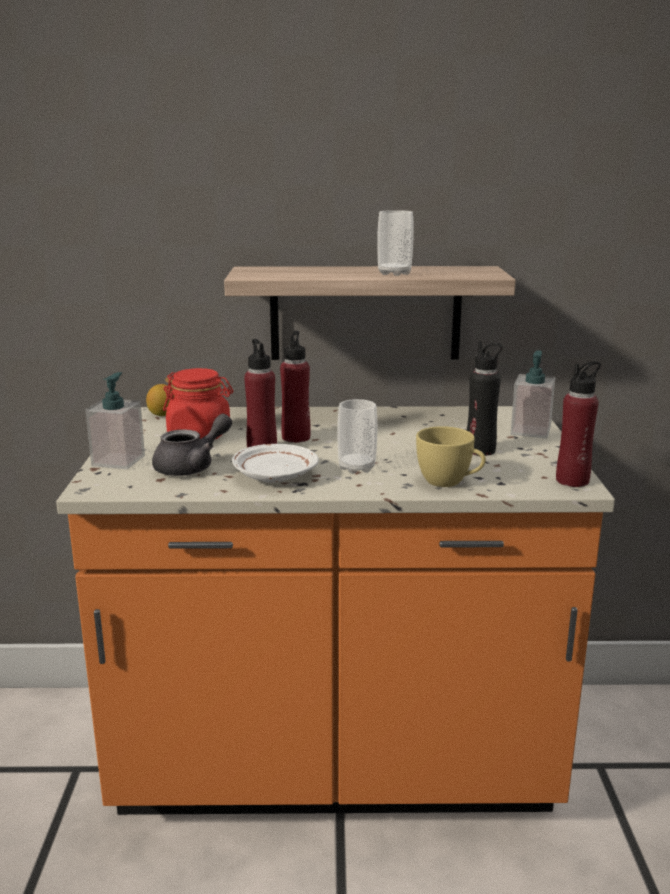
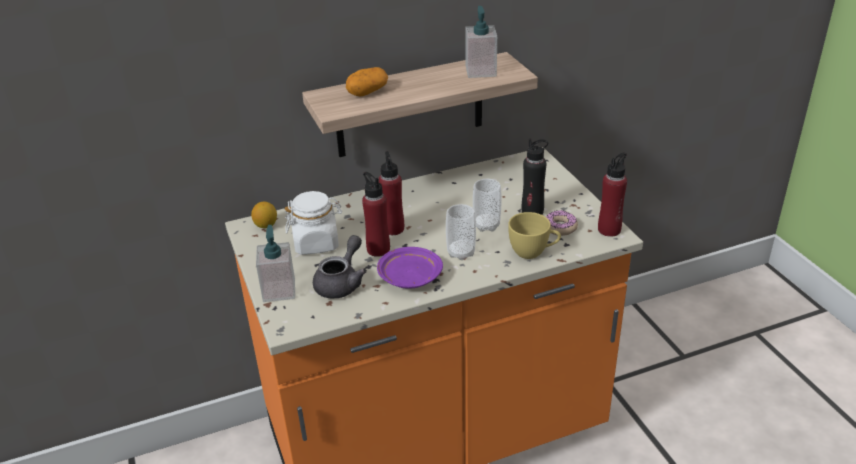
camera: 20 degrees left, 15 degrees up
red jar [163,368,233,439] -> white jar [285,191,342,255]
white plate [232,444,319,483] -> purple plate [377,247,443,289]
cup [377,210,414,276] -> cup moved to [473,178,502,232]
soap dispenser [511,350,555,439] -> soap dispenser moved to [465,6,497,78]
none -> potato [346,67,388,97]
none -> donut [546,210,578,236]

